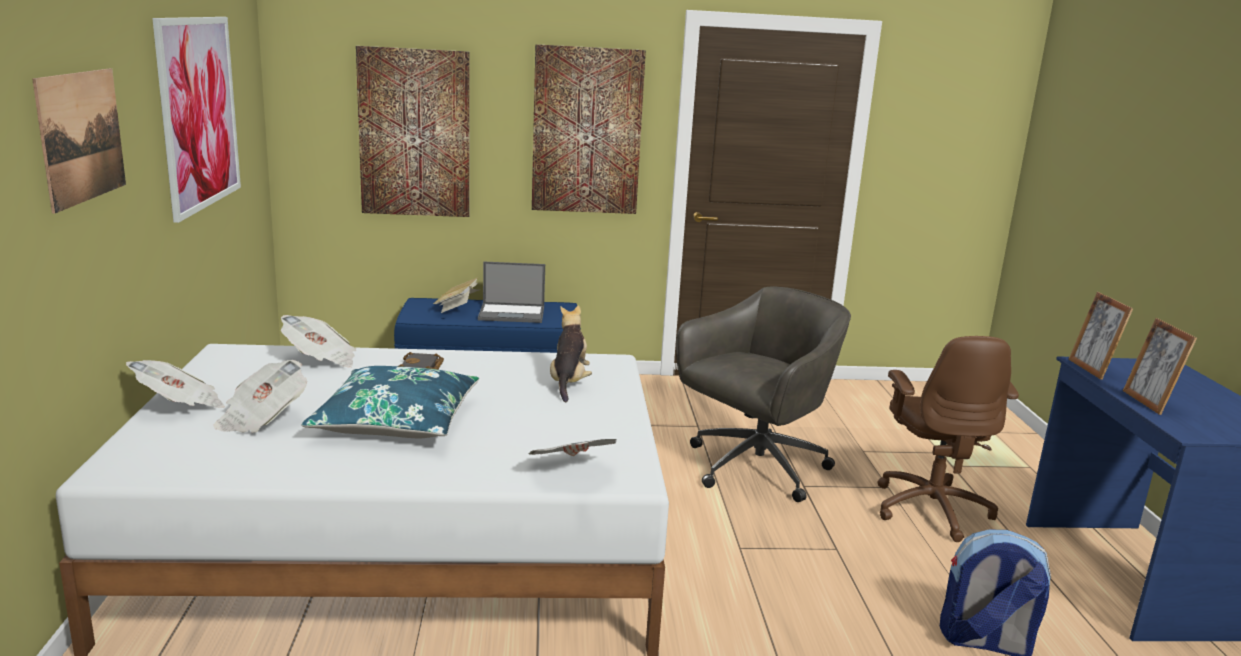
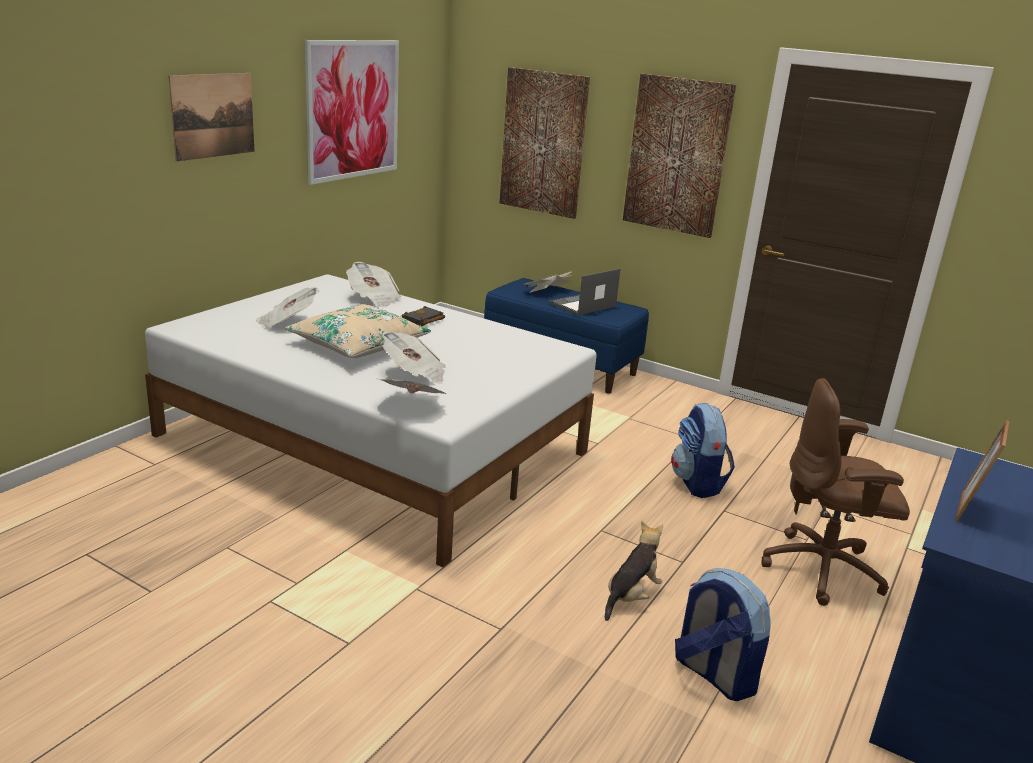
camera: 35 degrees right, 5 degrees up
newspaper [126,360,225,408] -> newspaper moved to [383,331,446,384]
blue pillow [301,366,479,438] -> beige pillow [285,304,431,358]
laptop [478,261,545,323] -> laptop turned 105 degrees clockwise [549,269,620,316]
plush toy [550,306,592,402] -> plush toy moved to [605,522,663,621]
grey office chair [676,286,851,502] -> backpack [671,403,735,498]
brown office chair [877,336,1019,542] -> brown office chair turned 60 degrees clockwise [762,378,910,606]
picture frame [1068,292,1133,380] -> none

